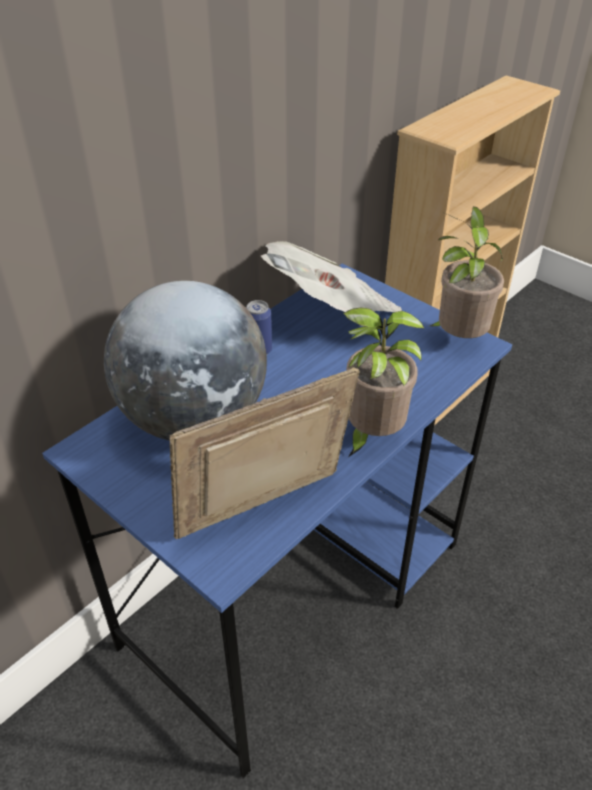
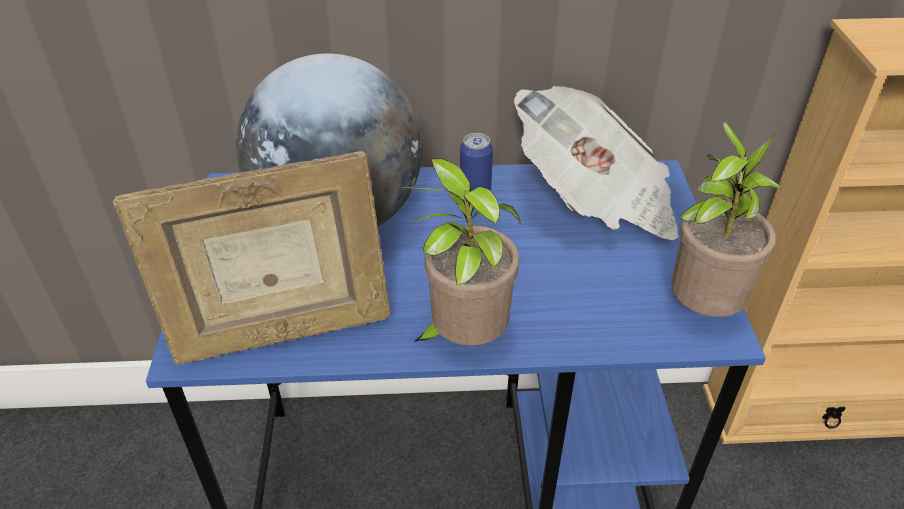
camera: 45 degrees right, 0 degrees up
picture frame [170,367,360,539] -> picture frame turned 150 degrees clockwise [113,152,391,365]

